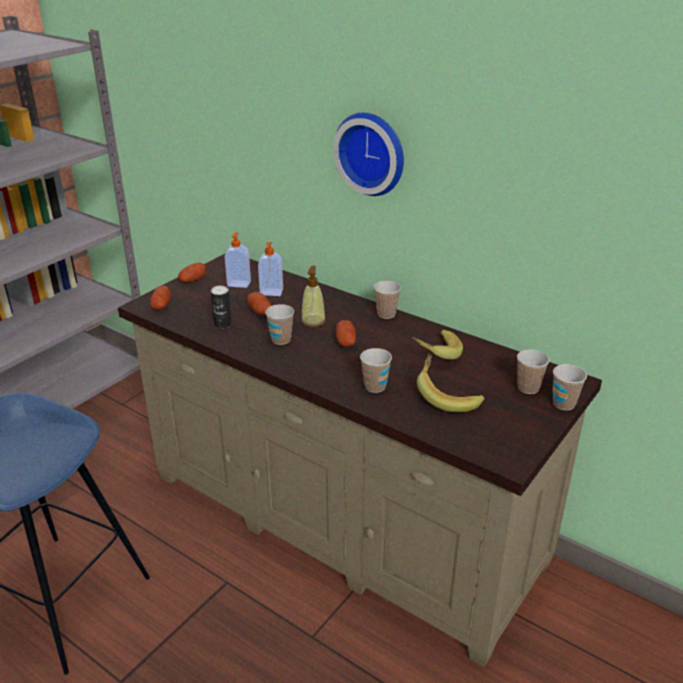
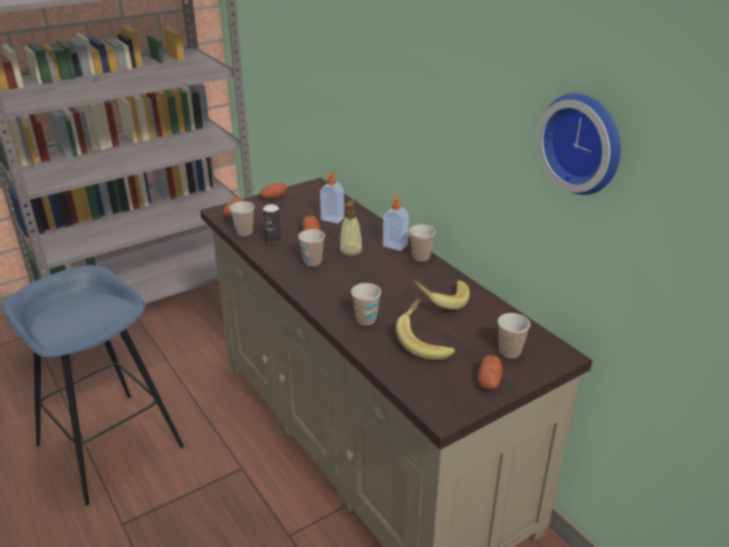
camera: 20 degrees right, 0 degrees up
soap dispenser [225,232,251,288] -> soap dispenser moved to [383,195,409,251]
wall clock [333,113,404,196] -> wall clock moved to [537,93,620,195]
potato [336,320,356,347] -> potato moved to [478,355,503,389]
cup [553,364,587,410] -> cup moved to [230,201,255,236]

